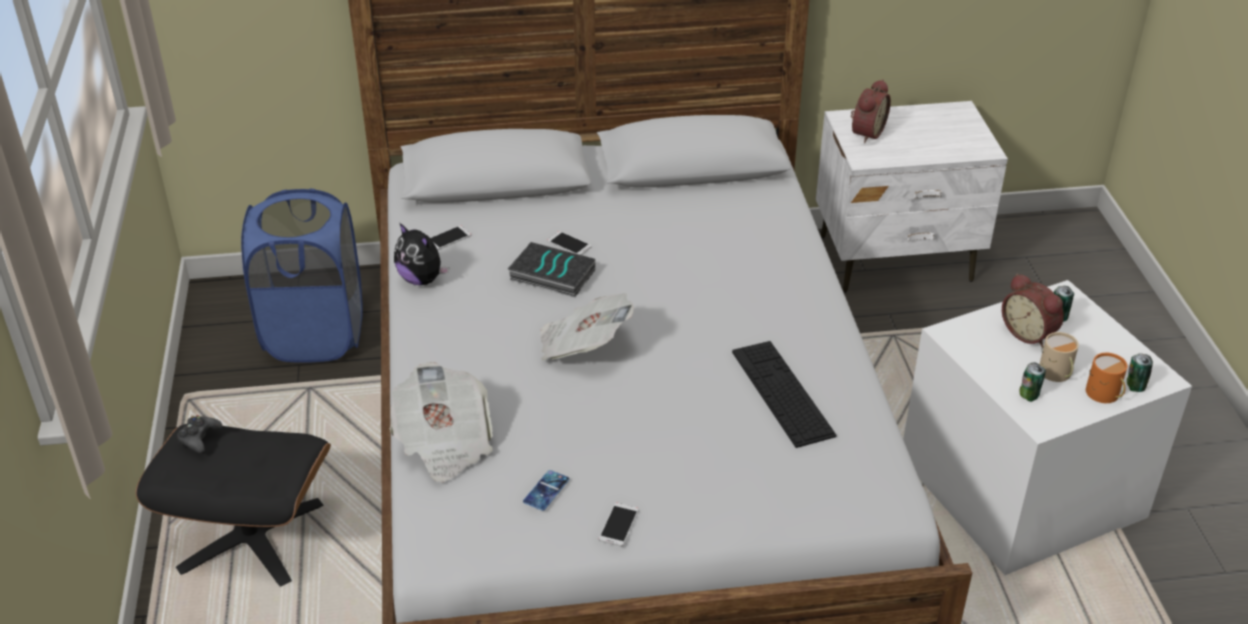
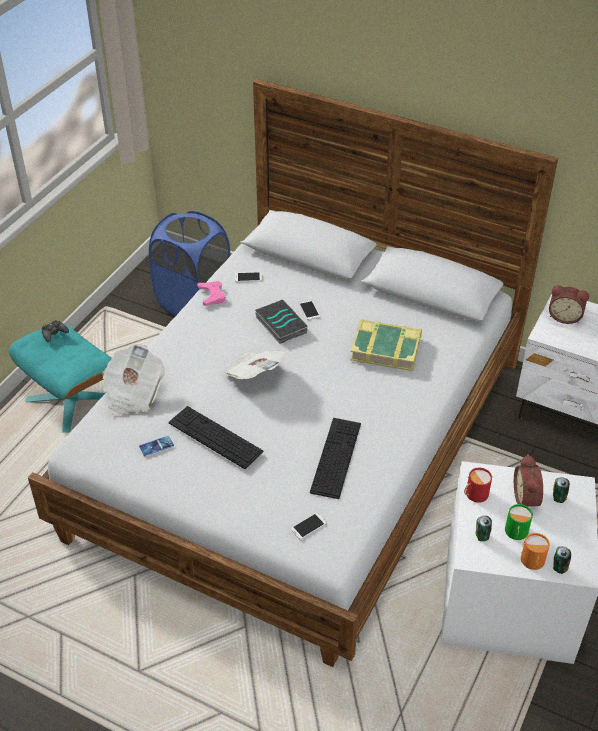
camera: 35 degrees right, 5 degrees up
black ottoman [136,424,331,587] -> turquoise ottoman [9,324,112,433]
plush toy [394,223,449,285] -> pink game controller [197,281,226,306]
phone [599,503,639,546] -> phone moved to [291,513,327,540]
alarm clock [851,79,891,143] -> alarm clock turned 45 degrees clockwise [549,285,589,324]
beige mug [1039,332,1079,382] -> green mug [505,504,533,540]
none -> keyboard [169,406,263,469]
none -> book [350,319,422,371]
none -> red mug [464,468,492,503]

